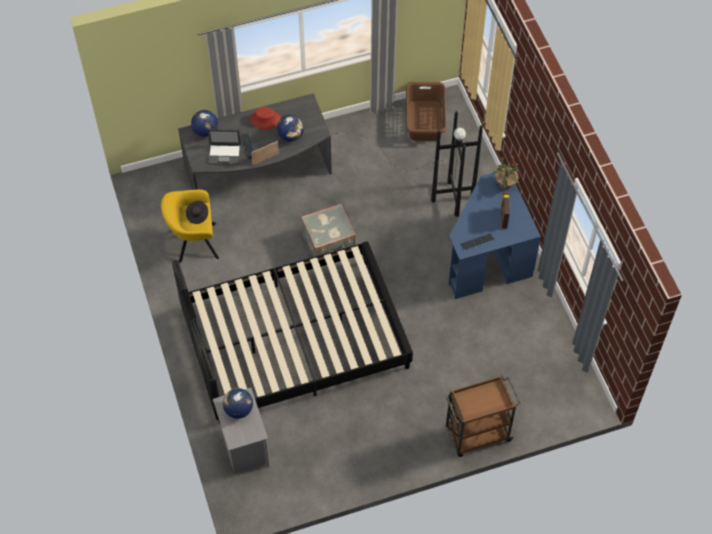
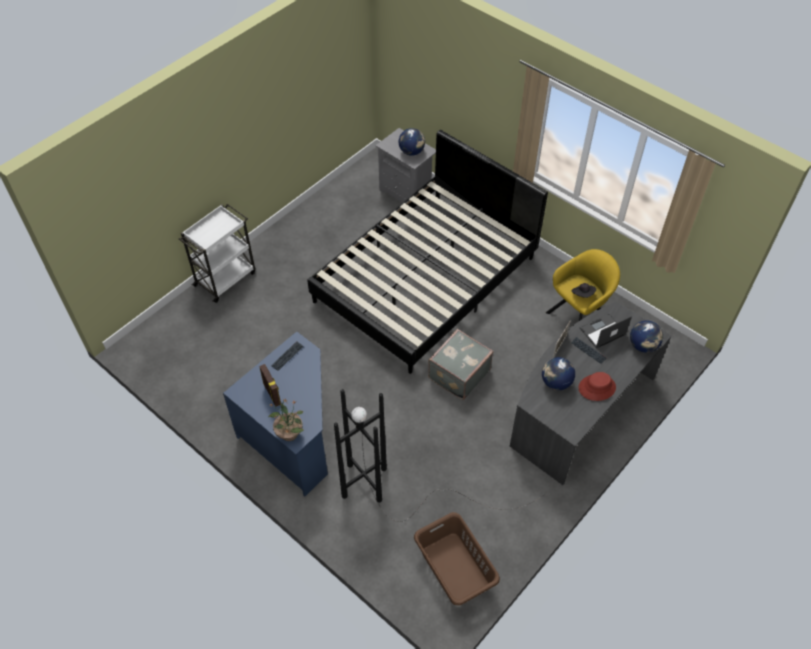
camera: 150 degrees right, 5 degrees down
brown cart [446,375,520,457] -> white cart [179,204,255,303]

